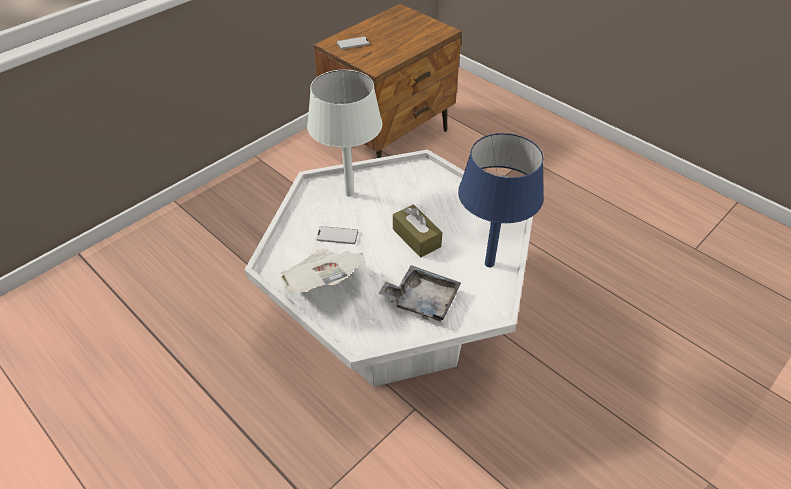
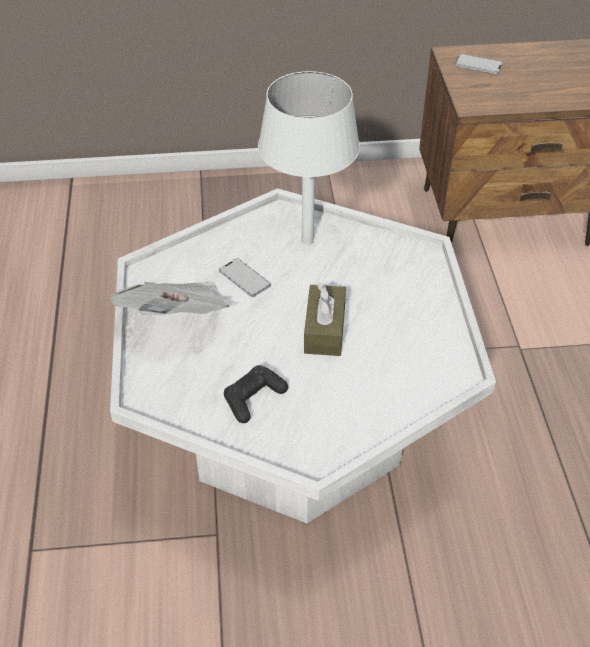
camera: 40 degrees right, 0 degrees up
grey tray [378,265,461,321] -> black game controller [224,365,288,423]
blue table lamp [458,133,544,267] -> none

